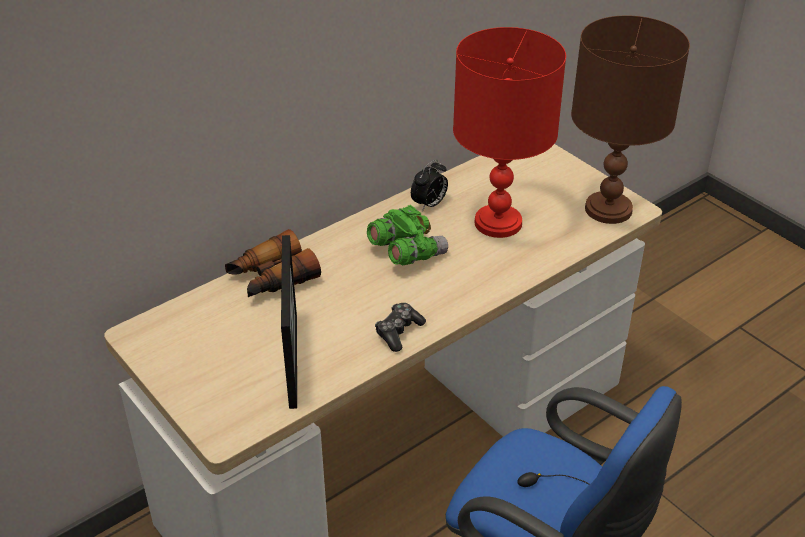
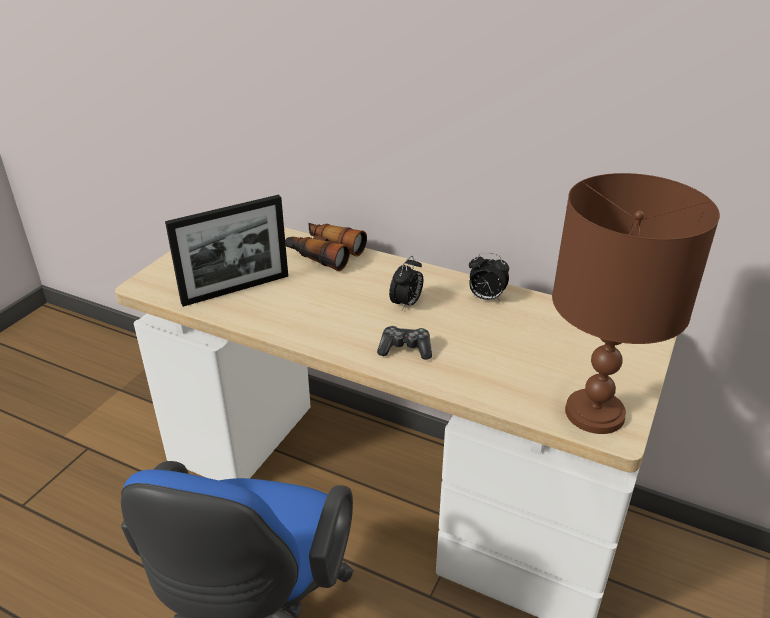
camera: 65 degrees right, 5 degrees down
green binoculars [367,205,448,266] -> alarm clock [389,256,423,311]
game controller [375,303,426,352] -> game controller moved to [377,326,432,360]
red table lamp [453,27,566,238] -> none

